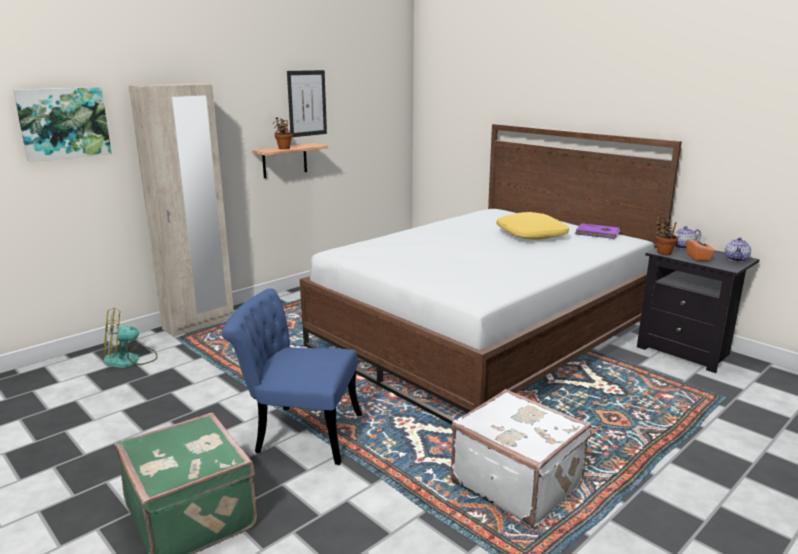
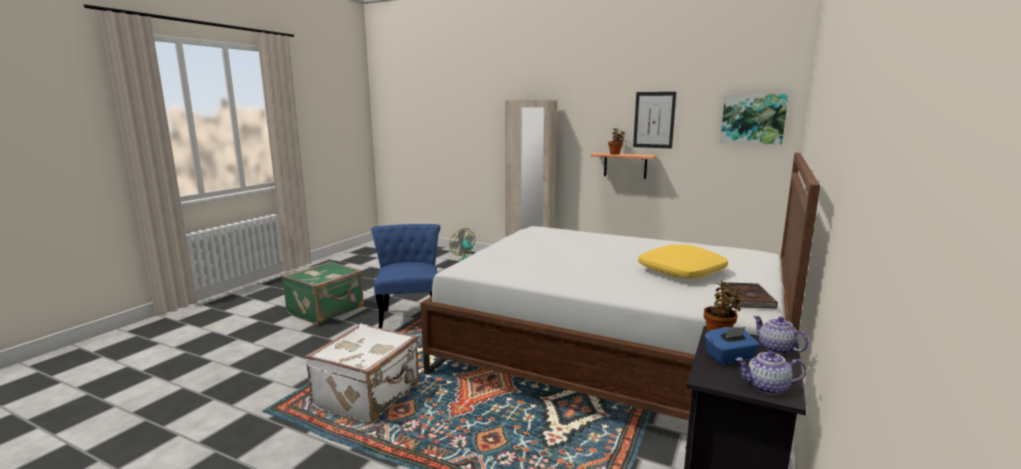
camera: 70 degrees right, 5 degrees down
picture [13,87,112,162] -> picture moved to [720,94,789,145]
purple book [575,223,620,239] -> brown book [720,282,778,309]
orange tissue box [686,235,715,261] -> blue tissue box [705,327,760,364]

